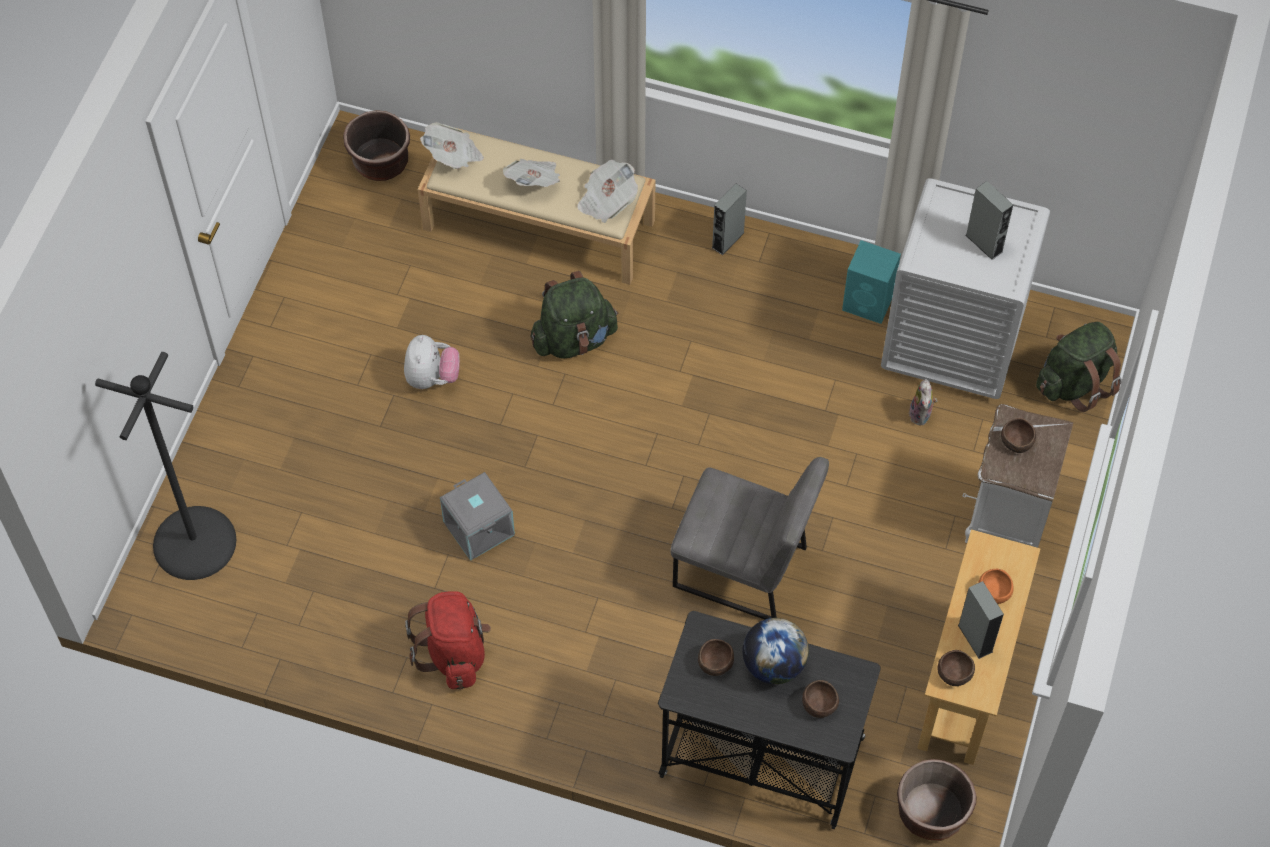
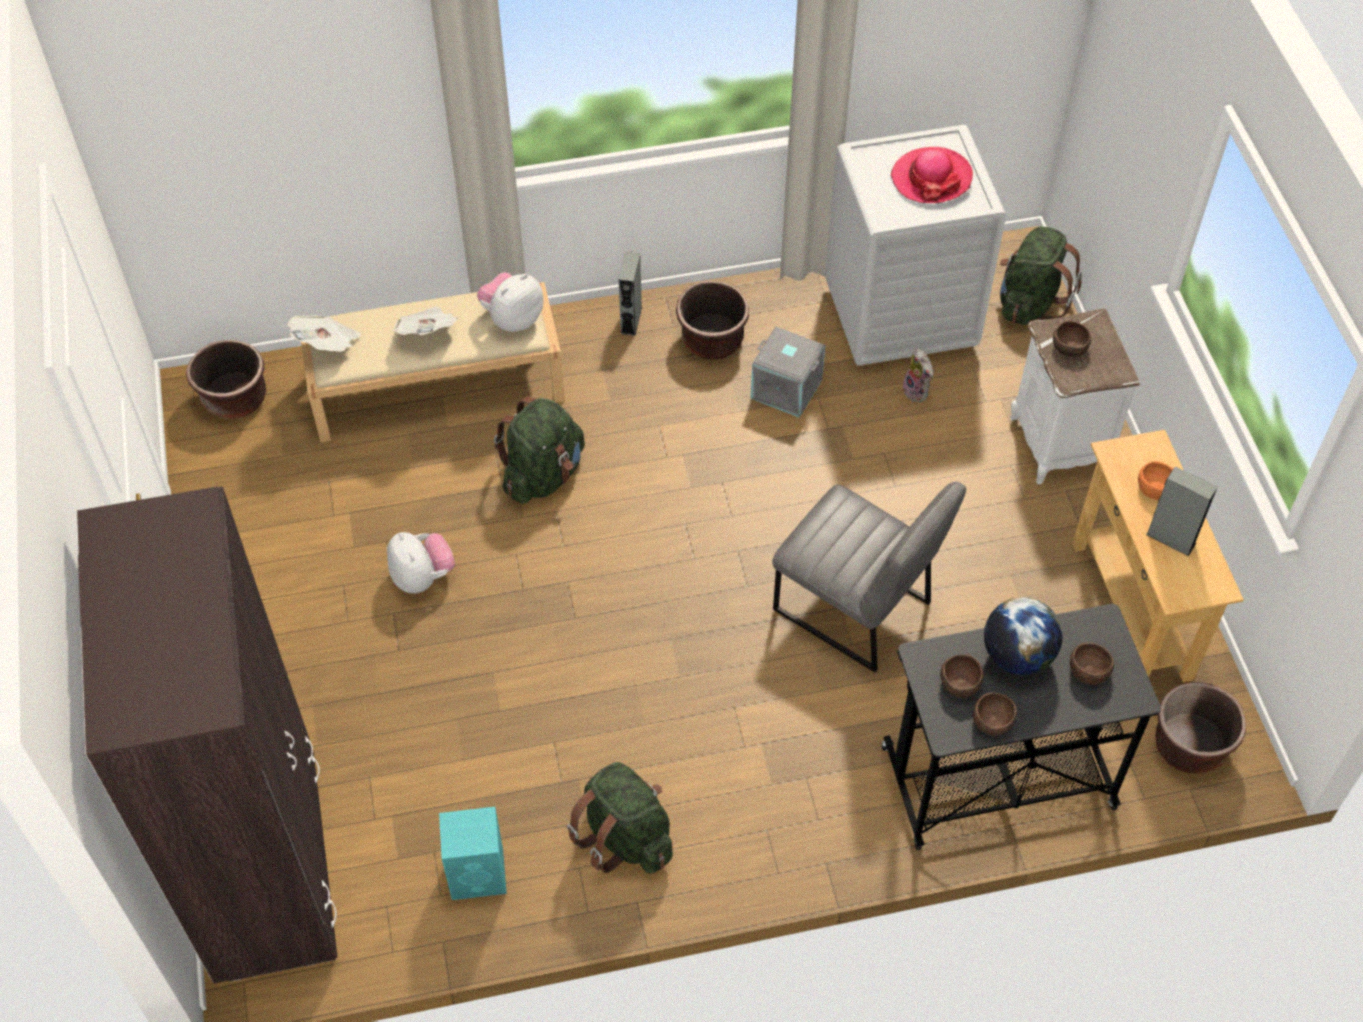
camera: 30 degrees left, 5 degrees down
black clothes rack [95,352,236,580] -> brown wardrobe [76,486,338,983]
red backpack [405,591,491,690] -> green backpack [567,762,673,874]
grey storage box [440,472,515,561] -> grey storage box moved to [751,327,825,418]
newspaper [577,160,638,223] -> plush toy [477,272,544,332]
grey chair [670,457,829,620] -> grey chair turned 45 degrees clockwise [772,482,966,672]
turquoise speaker [842,240,901,324] -> turquoise speaker moved to [439,807,507,900]
brown bowl [937,650,975,686] -> brown bowl moved to [973,692,1017,736]
grey speaker [966,181,1013,260] -> hat [891,147,973,203]
none -> brown planter [676,281,749,359]

